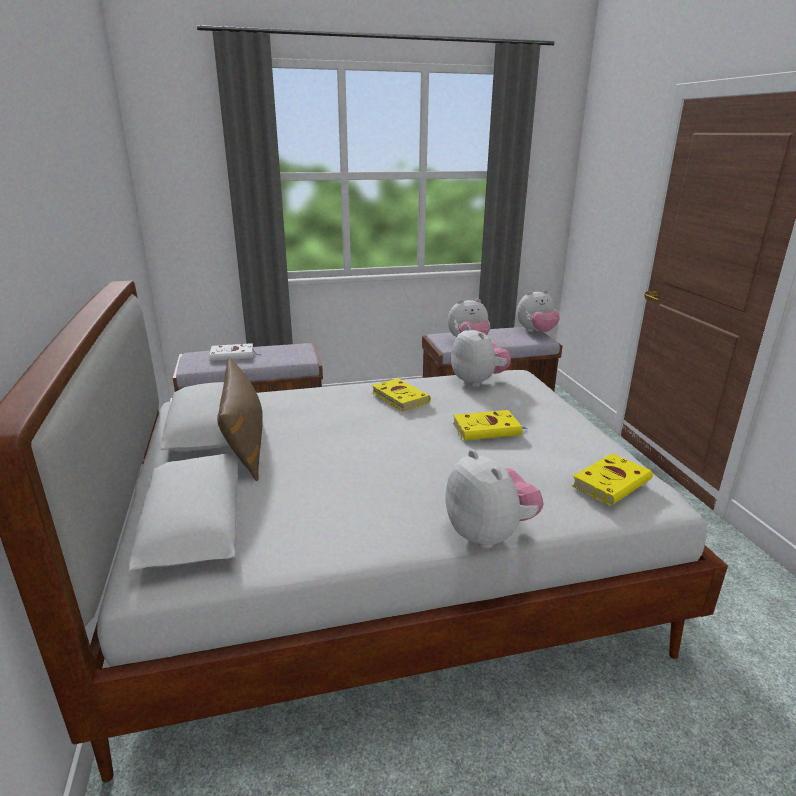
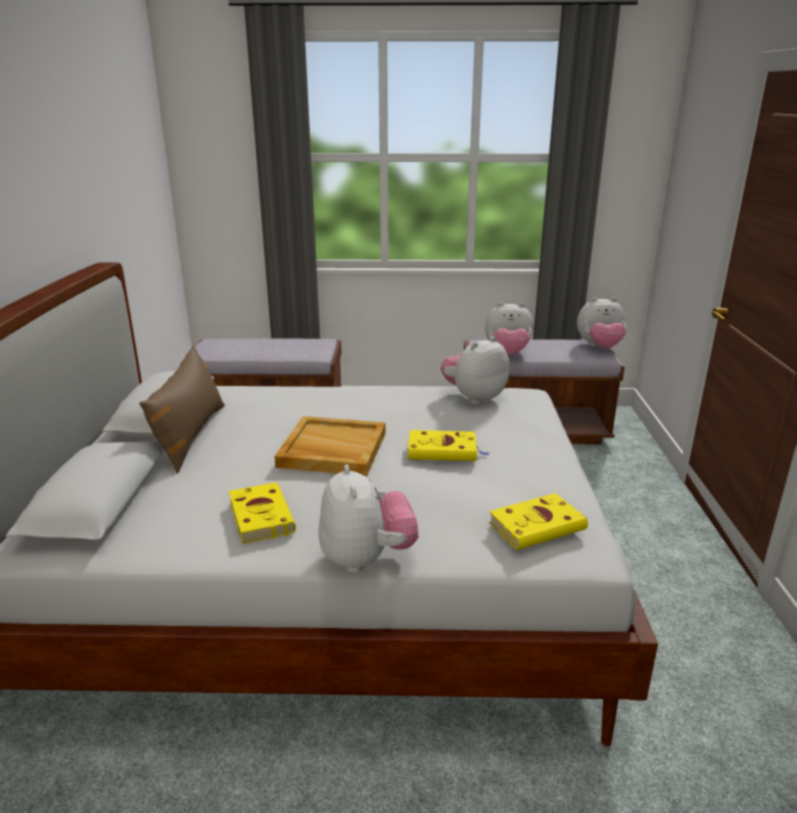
camera: 15 degrees right, 0 degrees up
white book [209,343,261,361] -> none
yellow book [372,378,431,412] -> yellow book moved to [229,482,296,544]
plush toy [451,326,511,387] -> plush toy turned 120 degrees counterclockwise [440,336,509,405]
none -> beige tray [274,416,386,476]

